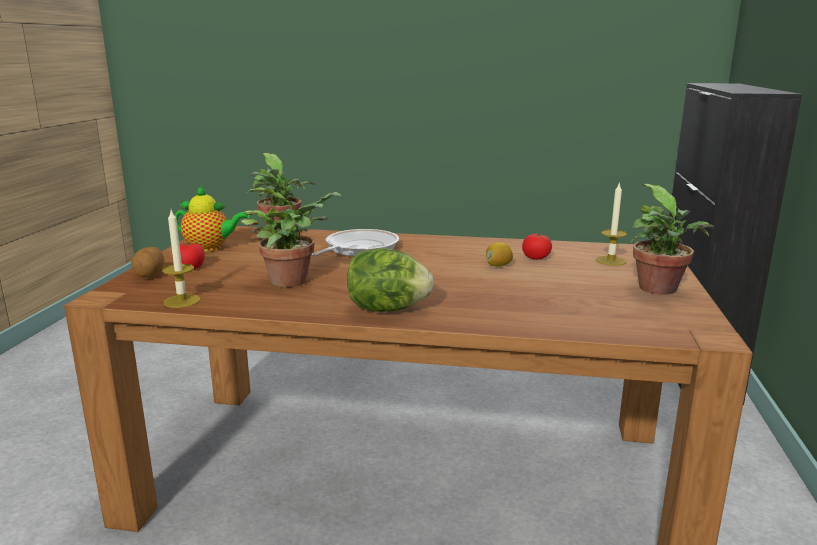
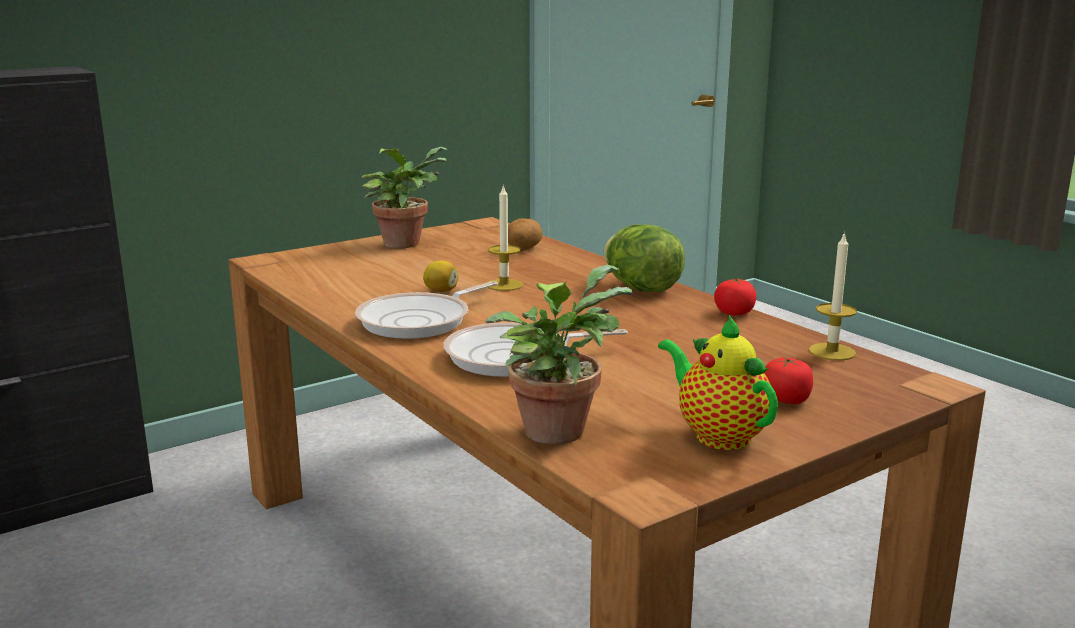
camera: 135 degrees left, 0 degrees up
potato [131,247,165,278] -> potato moved to [508,218,542,251]
potted plant [241,187,341,288] -> none
tomato [522,234,552,260] -> tomato moved to [714,278,757,316]
candle [596,184,627,266] -> candle moved to [487,184,523,291]
none -> frying pan [355,281,498,339]

